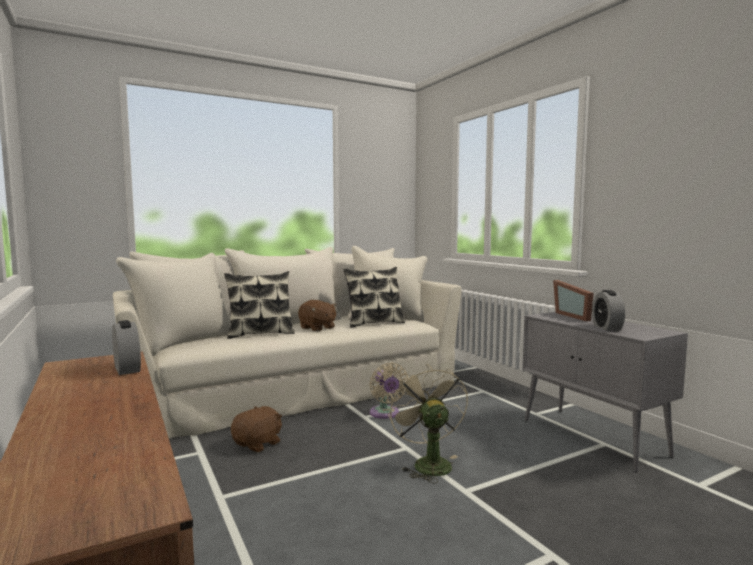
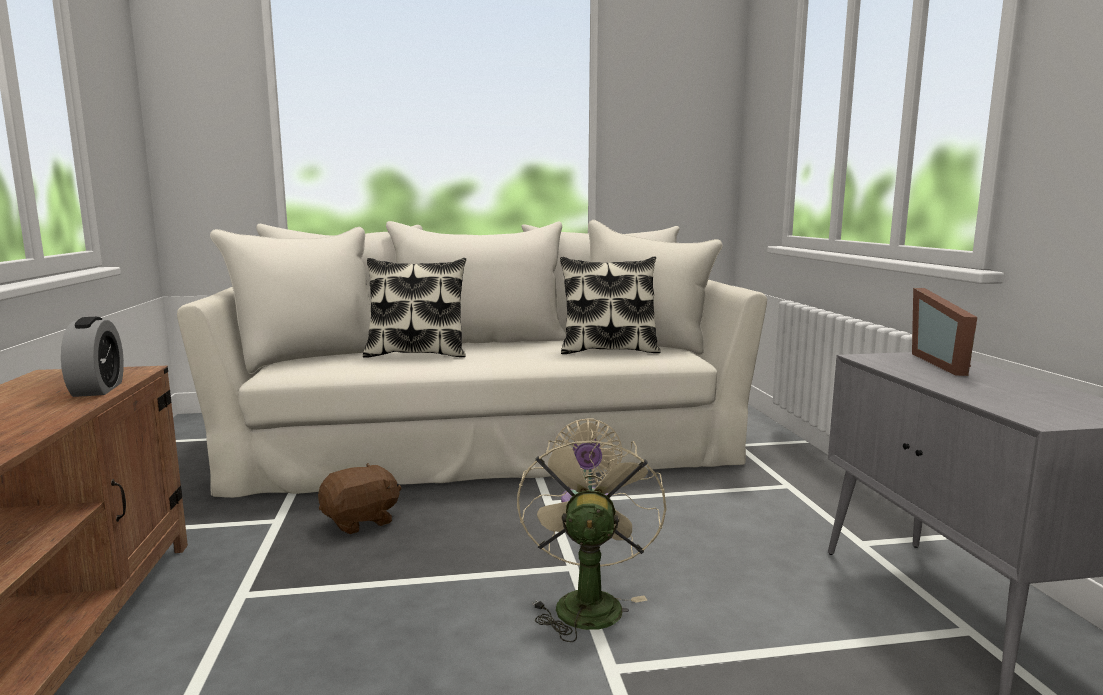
camera: 20 degrees right, 5 degrees up
brown plush toy [298,300,337,331] -> none
alarm clock [592,290,625,331] -> none

